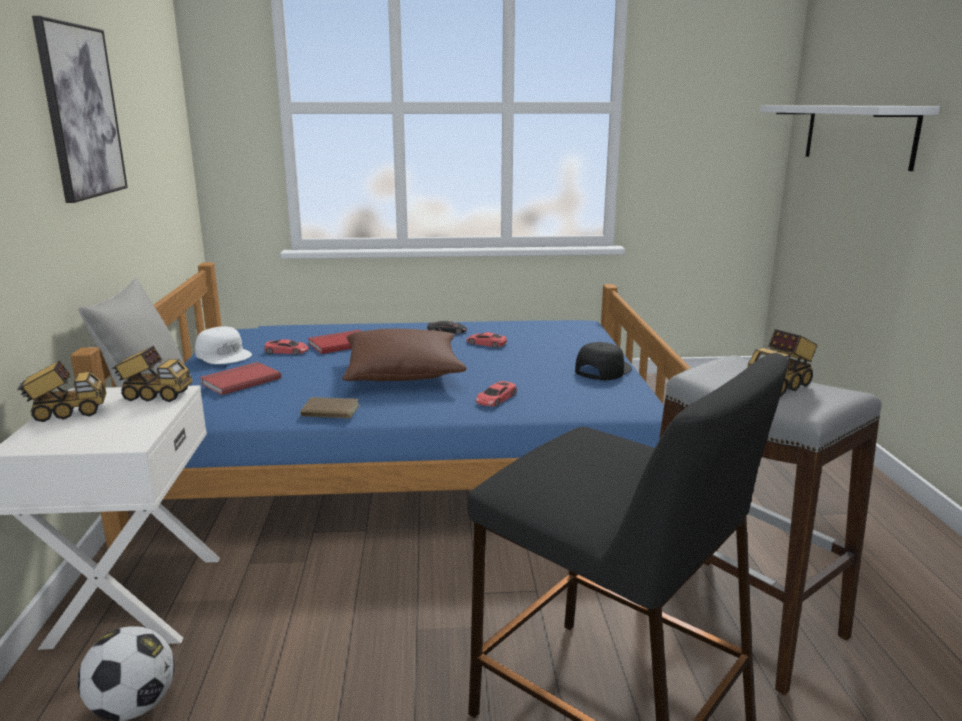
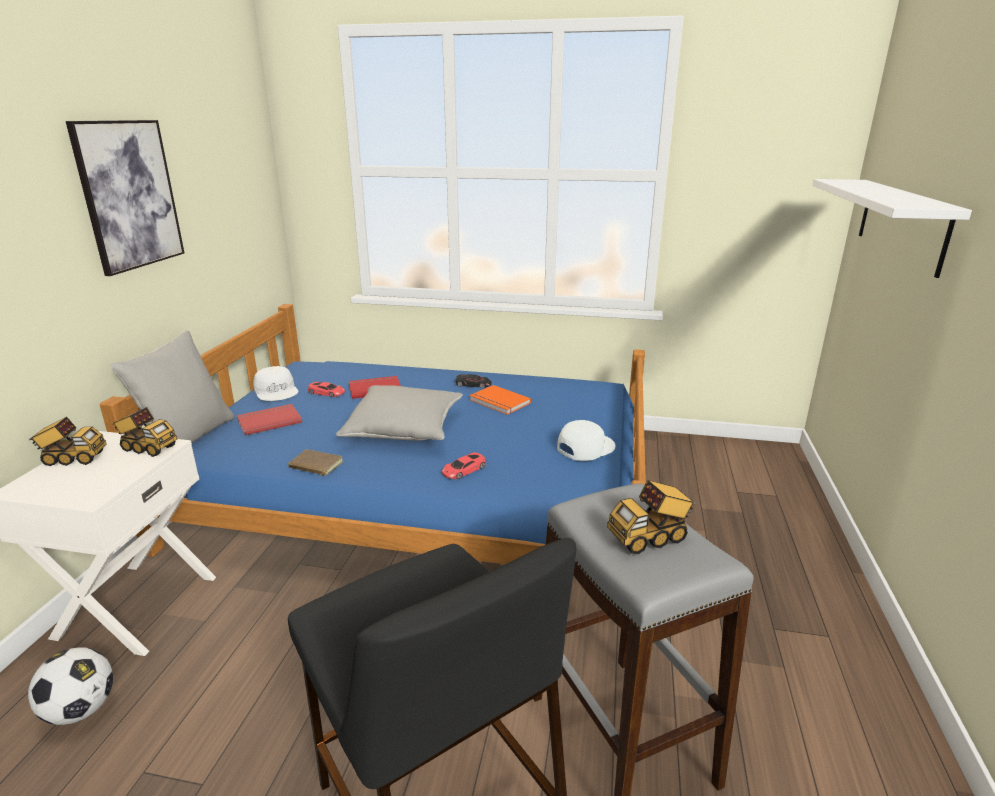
camera: 15 degrees right, 5 degrees up
brown pillow [342,329,467,381] -> grey pillow [336,385,463,441]
red toy car [466,332,507,348] -> orange book [469,385,531,415]
black cap [575,342,632,381] -> white cap [557,420,615,461]

